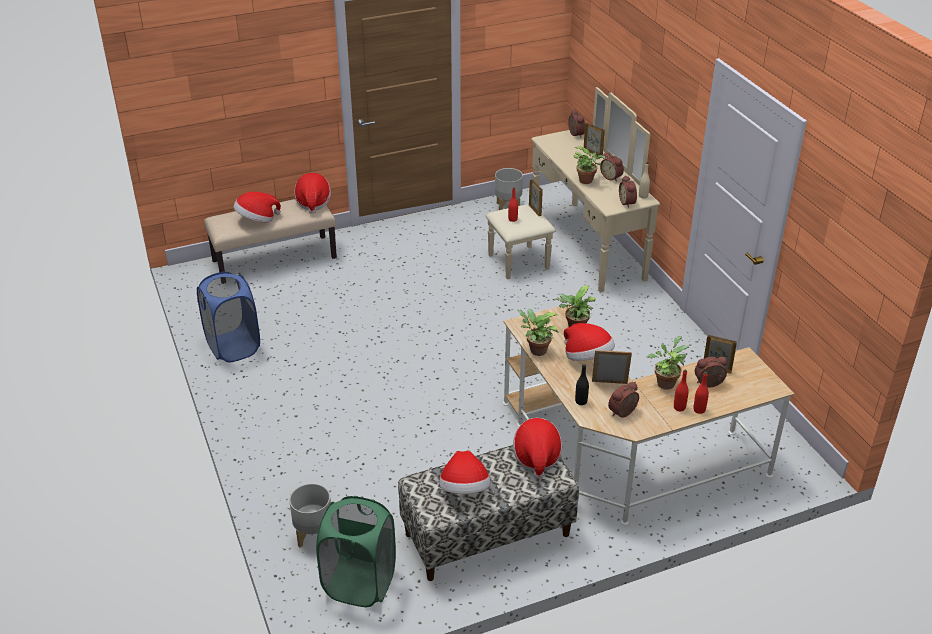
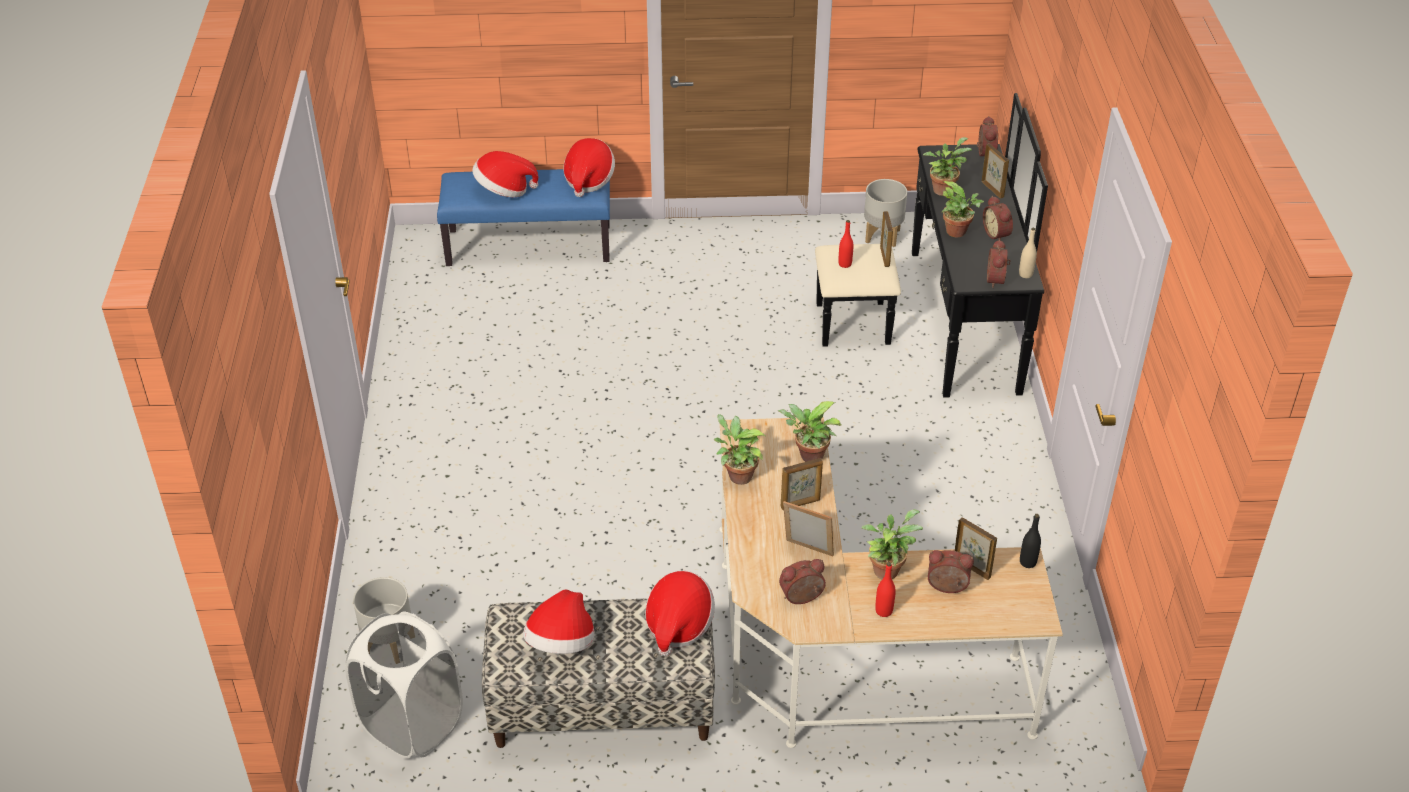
camera: 20 degrees right, 5 degrees up
blue laundry basket [197,272,260,363] -> none
beige bench [204,199,337,272] -> blue bench [437,169,610,266]
green laundry basket [316,496,396,607] -> white laundry basket [345,612,463,759]
beige dresser [486,87,660,293] -> black dresser [815,93,1048,398]
hat [564,323,615,361] -> picture frame [781,458,823,510]
black bottle [575,363,589,405] -> black bottle moved to [1020,514,1041,568]
red bottle [693,372,709,414] -> none
none -> potted plant [923,137,972,196]

